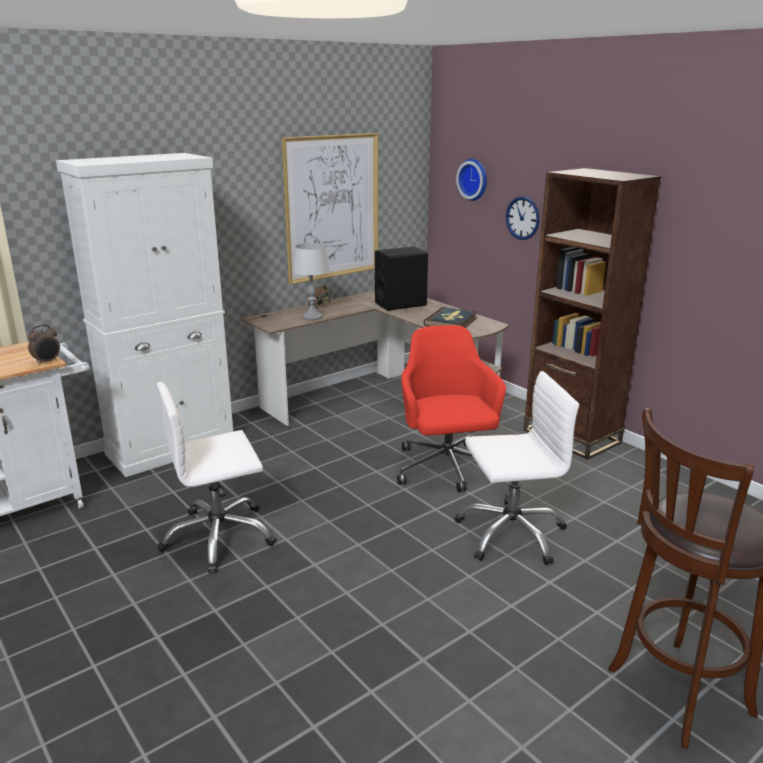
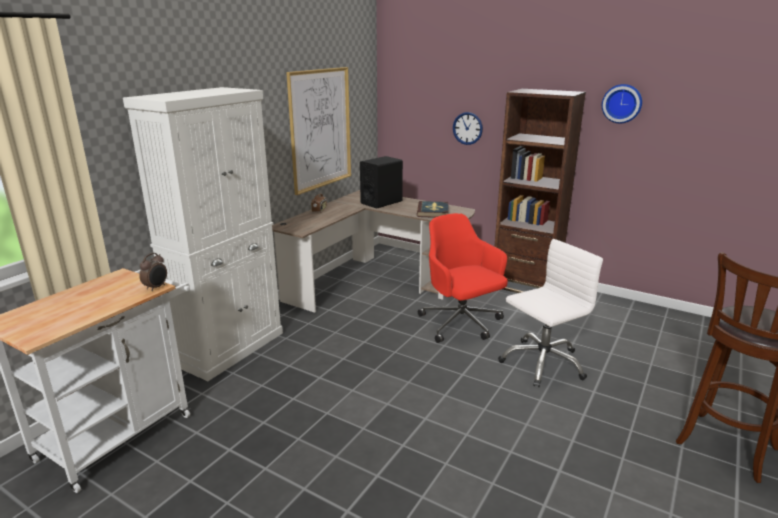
camera: 20 degrees left, 0 degrees up
white office chair [157,382,276,573] -> none
grey table lamp [292,243,330,320] -> none
wall clock [456,159,487,201] -> wall clock moved to [602,84,642,123]

